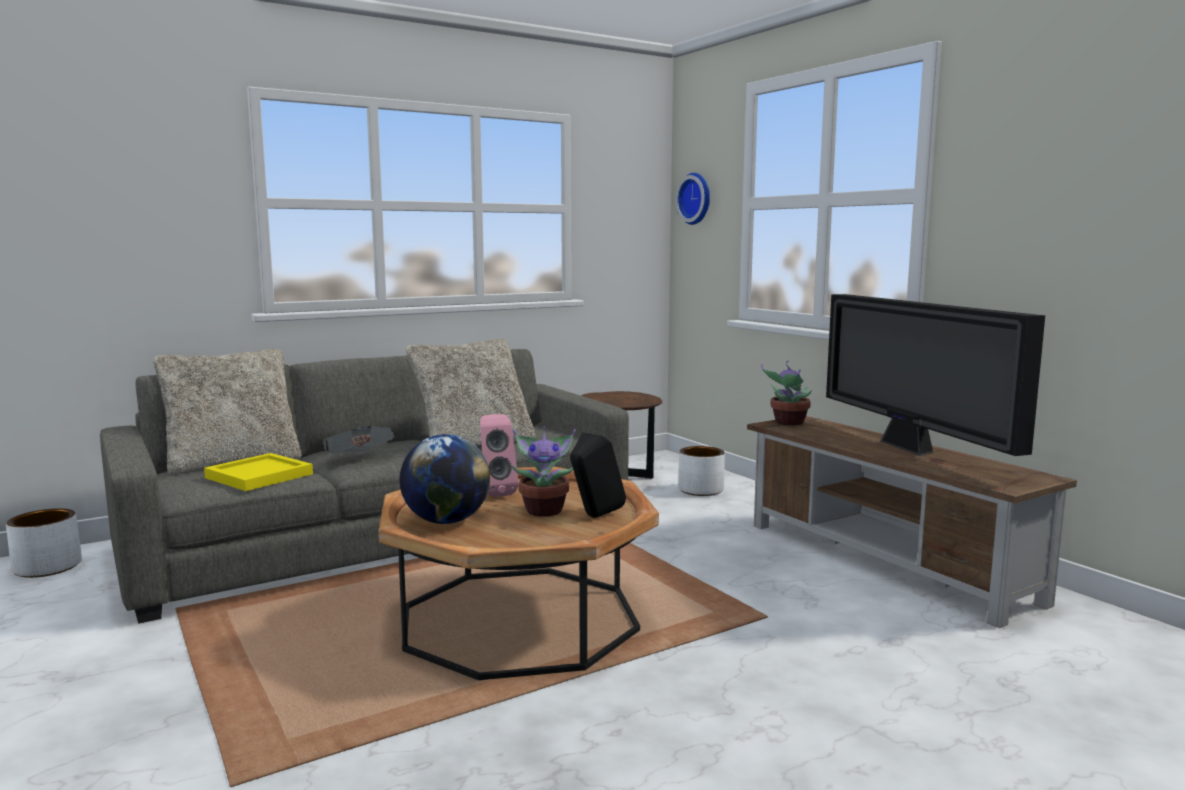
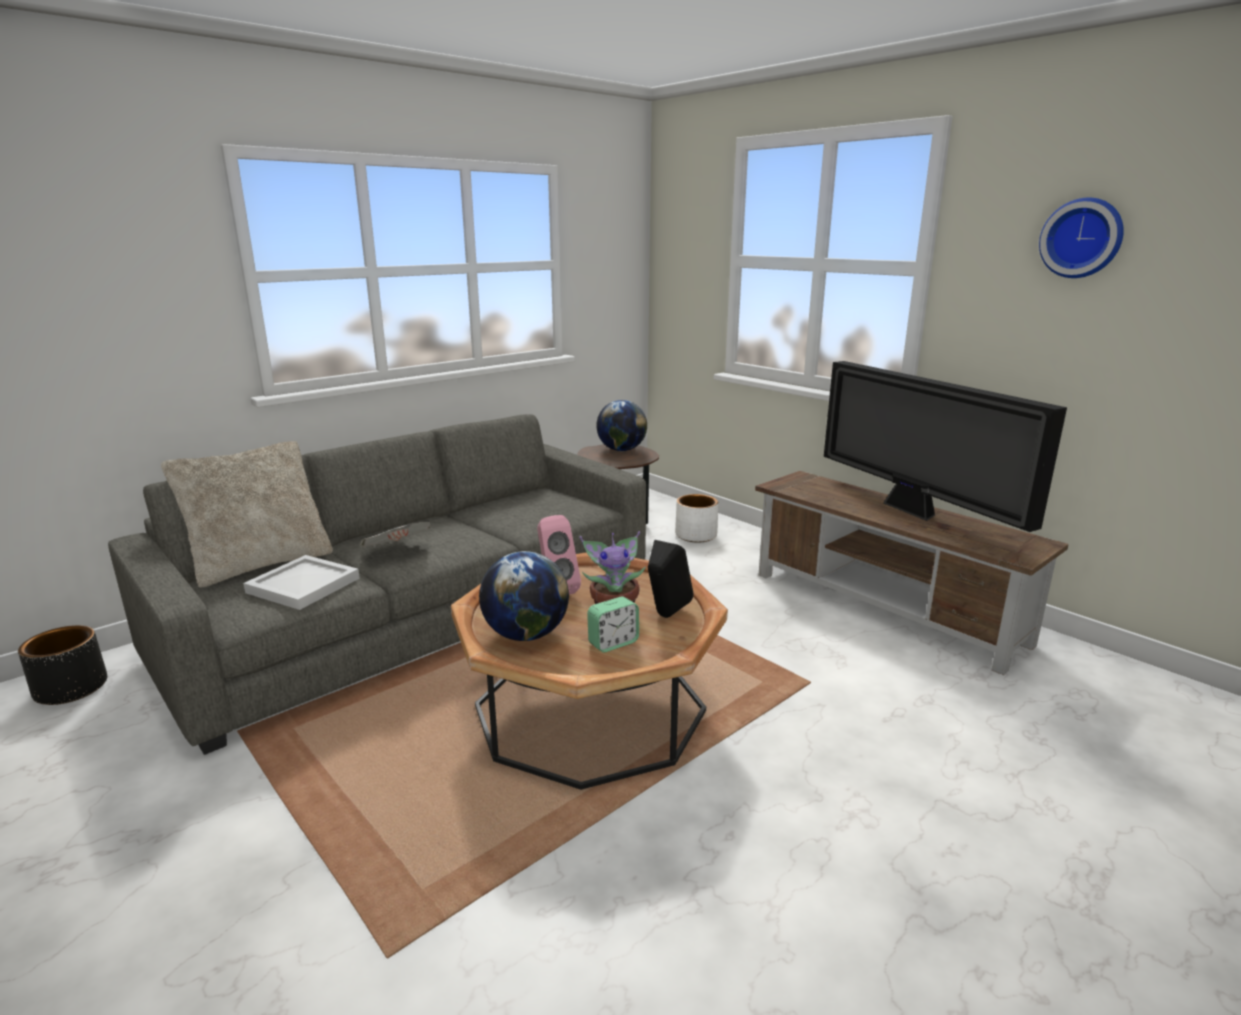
camera: 10 degrees left, 10 degrees up
white planter [6,508,82,578] -> black planter [18,625,107,705]
yellow tray [204,453,313,491] -> white tray [243,555,360,610]
beige pillow [405,338,535,446] -> none
wall clock [675,173,710,225] -> wall clock moved to [1039,198,1124,278]
potted plant [761,361,812,425] -> none
none -> alarm clock [587,596,639,652]
none -> globe [596,400,647,451]

